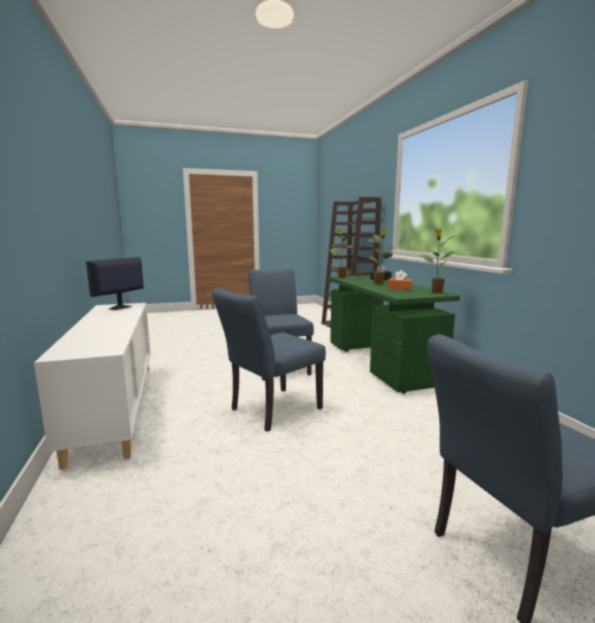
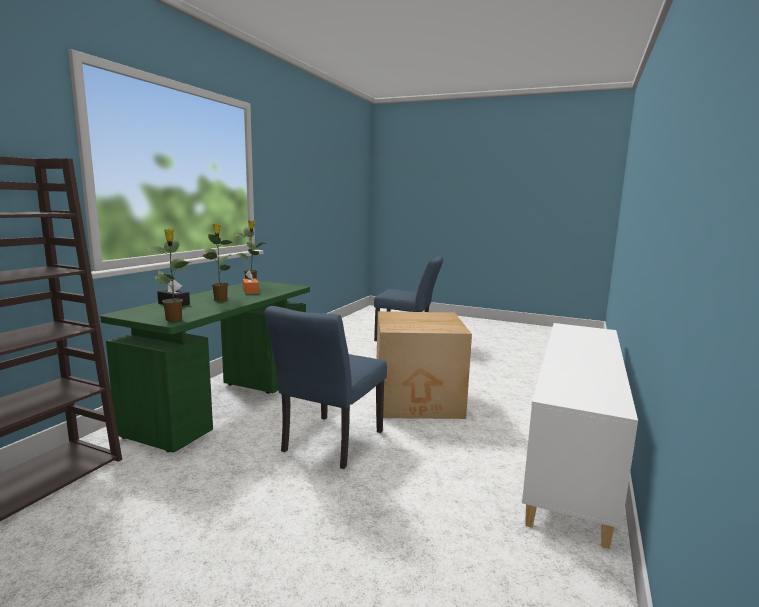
camera: 140 degrees left, 0 degrees up
monitor [86,257,144,310] -> none
blue chair [212,288,326,432] -> cardboard box [377,311,472,419]

